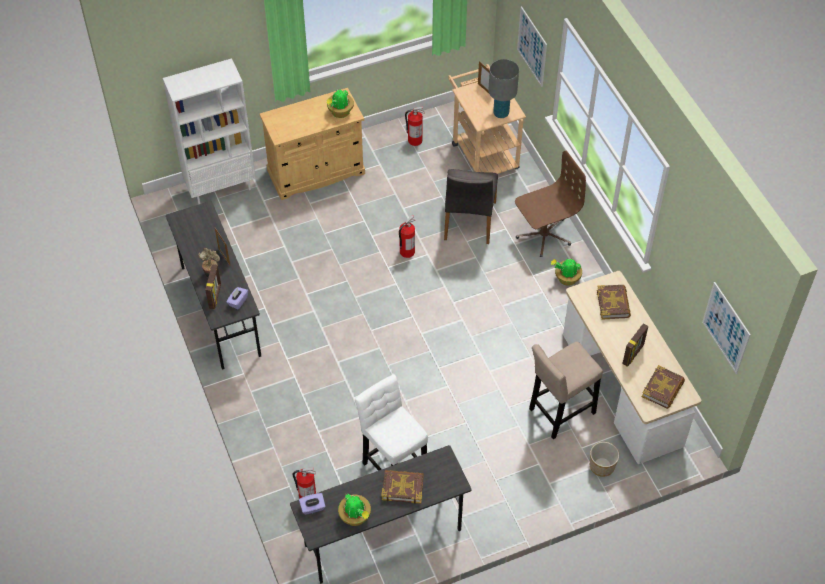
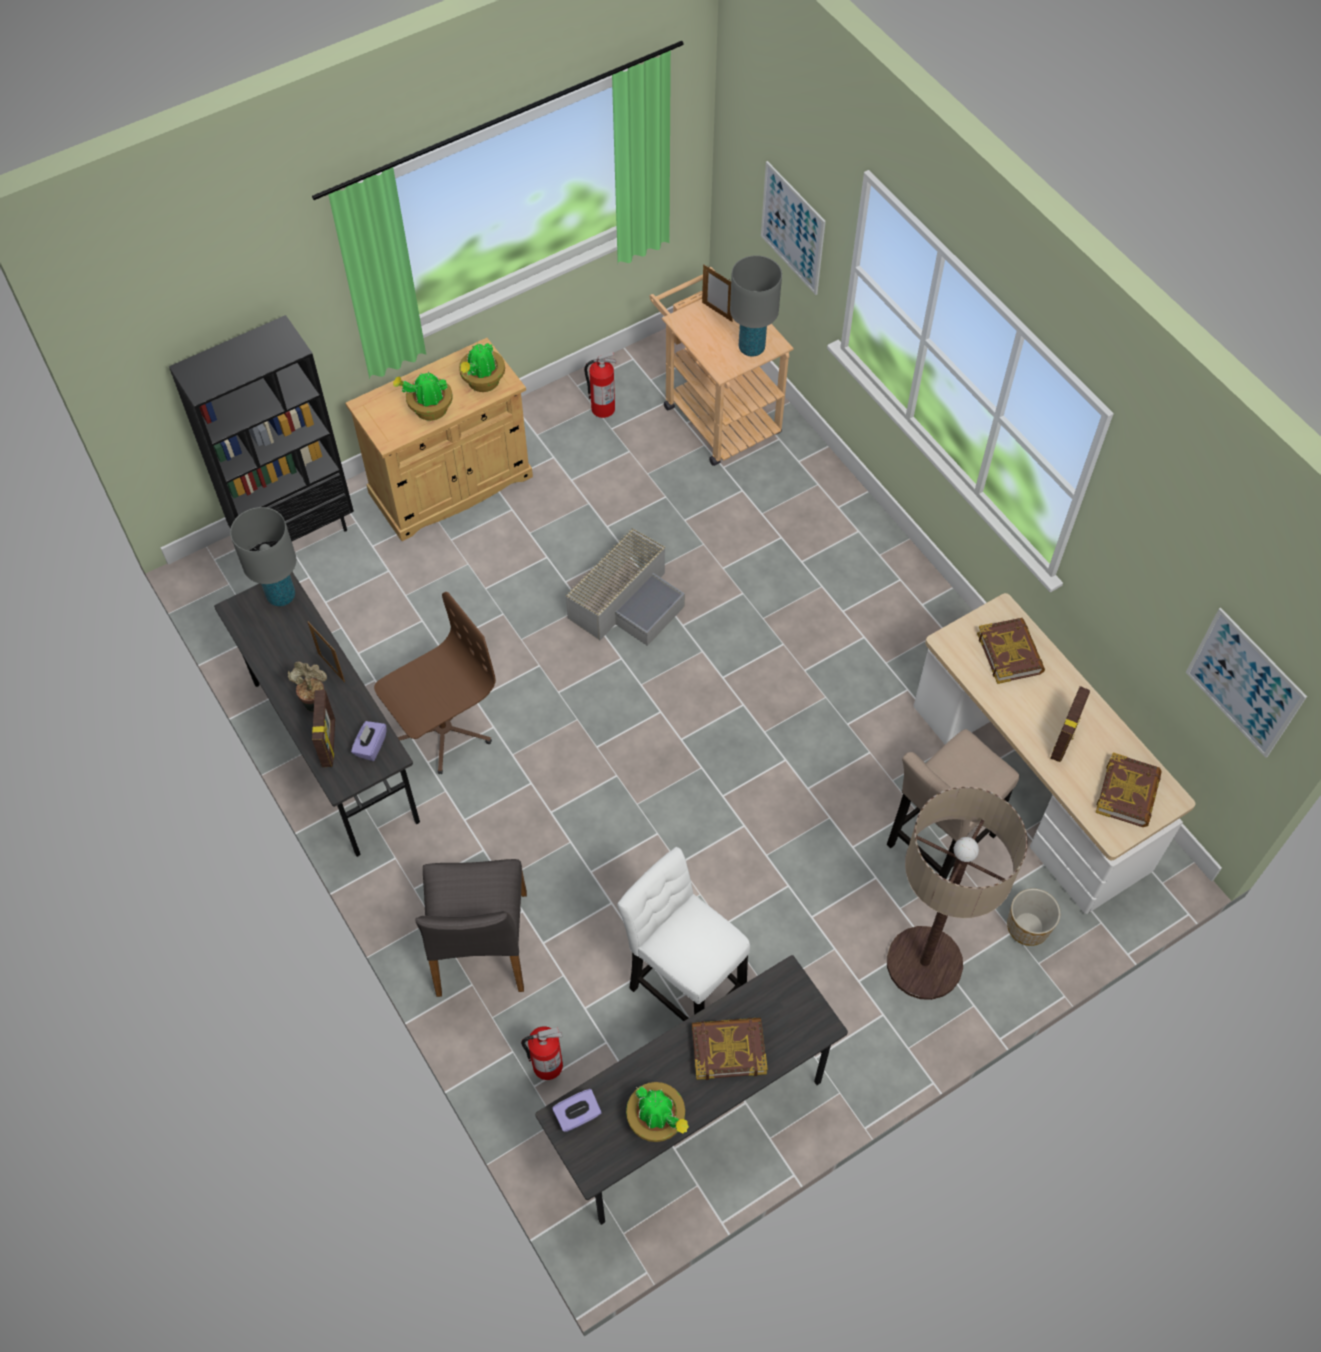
camera: 10 degrees left, 5 degrees up
white bookcase [163,58,256,205] -> black bookcase [169,315,354,551]
fire extinguisher [399,215,415,258] -> grey storage box [565,528,685,646]
grey chair [444,169,498,244] -> grey chair moved to [415,859,527,997]
brown office chair [515,151,586,257] -> brown office chair moved to [374,592,496,774]
potted plant [551,259,582,286] -> potted plant moved to [393,372,453,421]
none -> grey table lamp [230,507,296,606]
none -> floor lamp [887,787,1028,1000]

